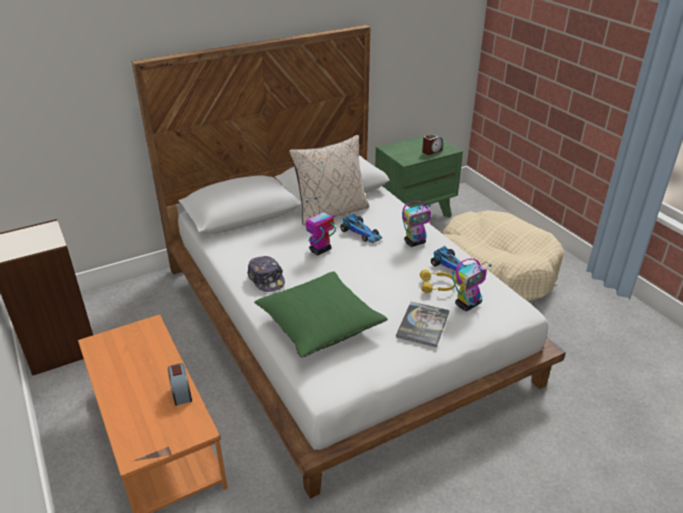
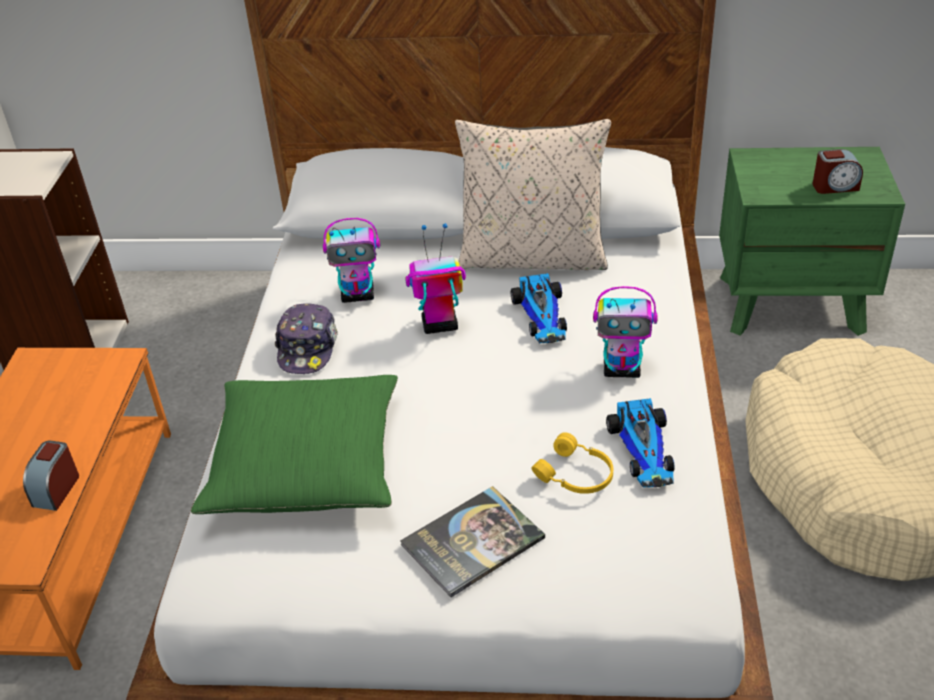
camera: 35 degrees right, 5 degrees up
toy robot [452,258,492,311] -> toy robot moved to [323,218,380,303]

